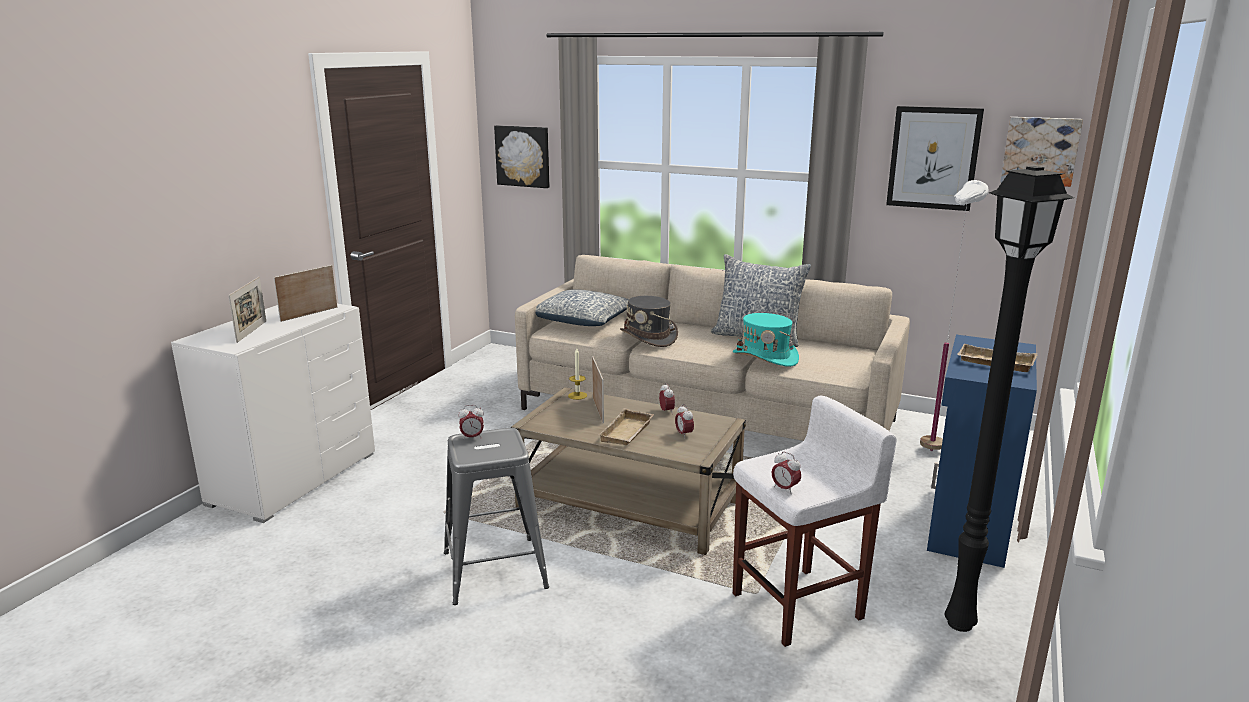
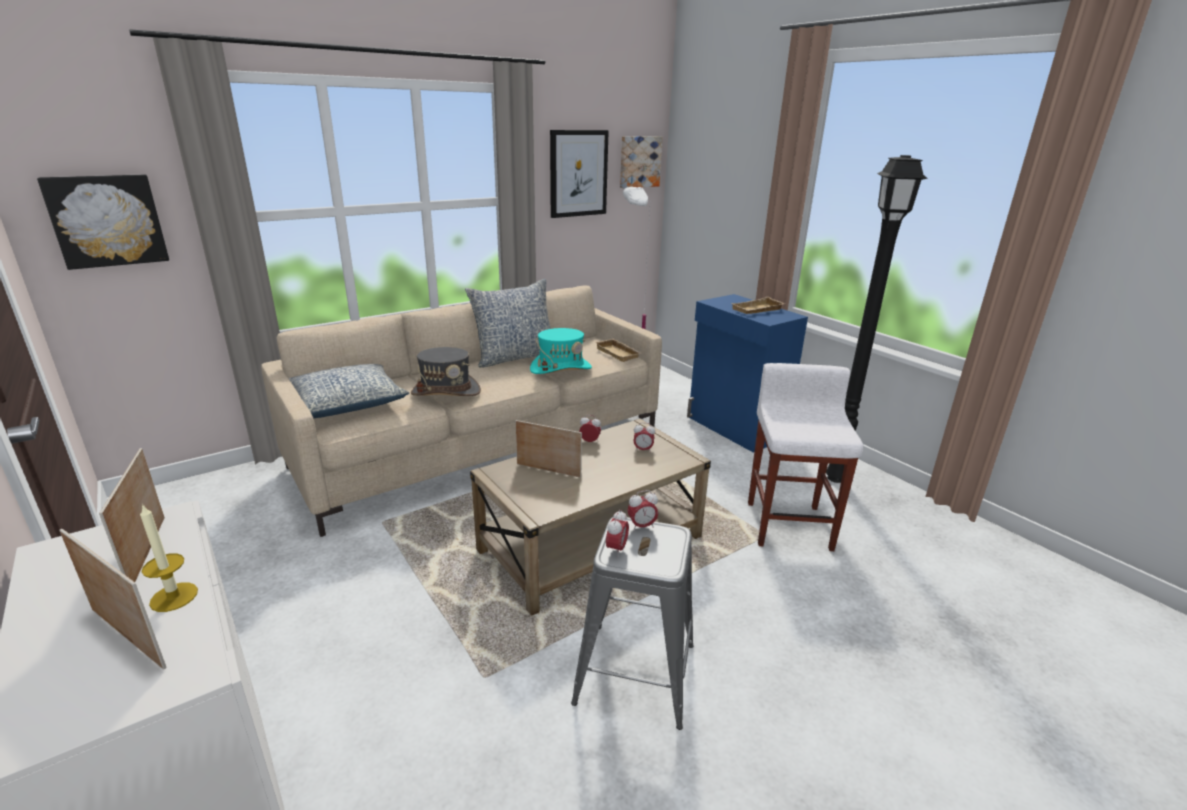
camera: 60 degrees left, 5 degrees up
candle [568,348,587,400] -> candle moved to [140,504,198,612]
beige tray [598,408,654,445] -> beige tray moved to [595,339,641,362]
alarm clock [771,452,801,494] -> alarm clock moved to [628,490,658,531]

